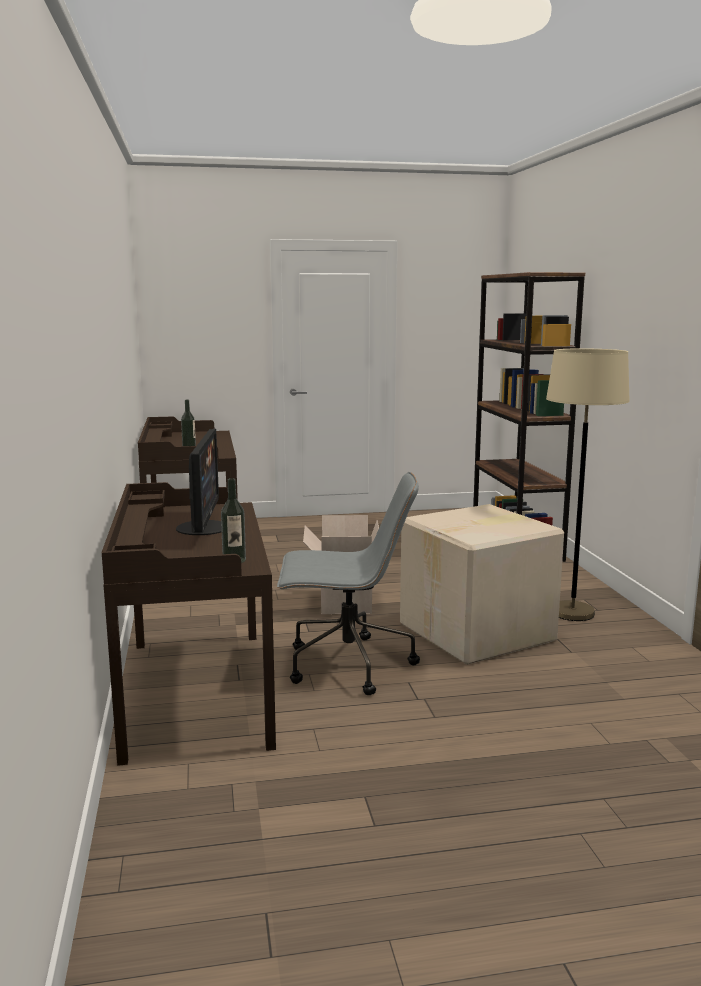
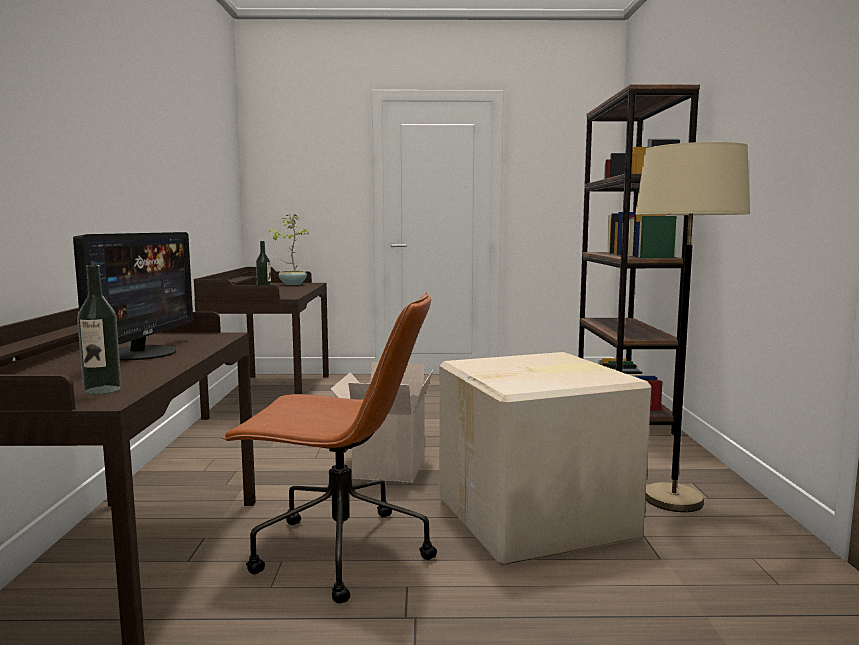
camera: 10 degrees right, 5 degrees down
grey office chair [277,472,420,695] -> brown office chair [222,292,437,604]
none -> potted plant [269,214,310,285]

